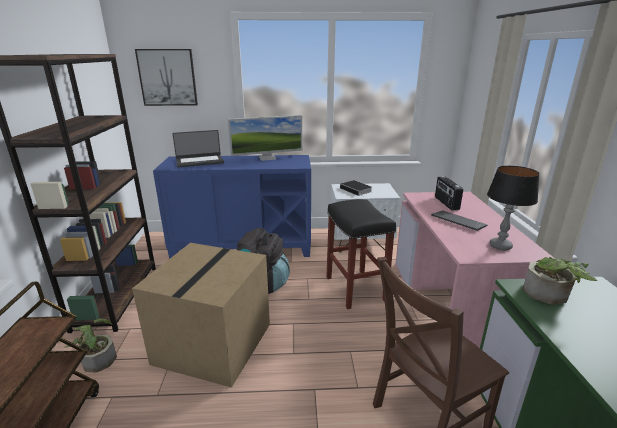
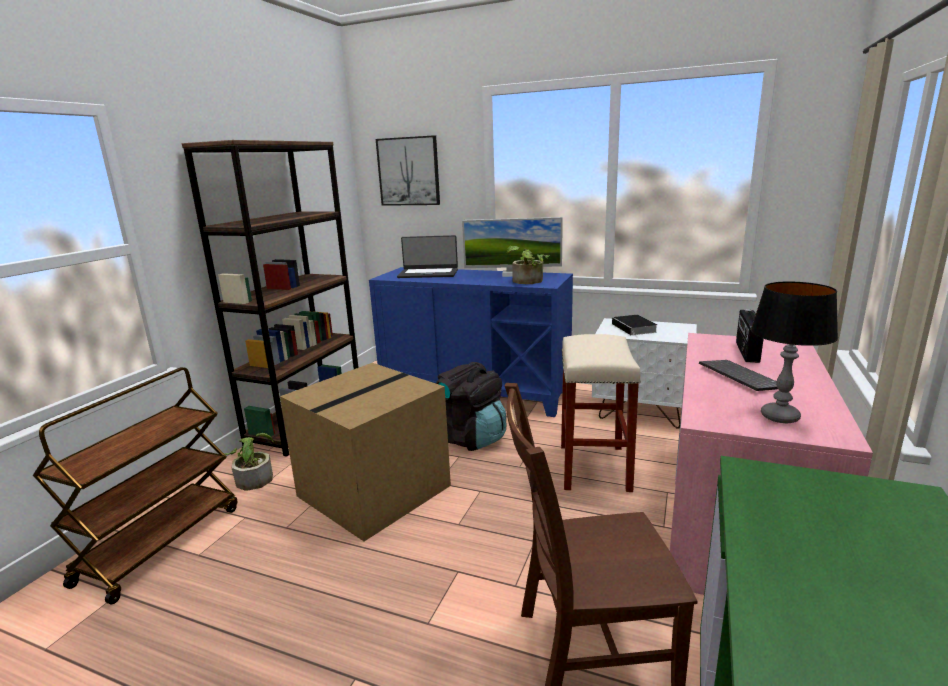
camera: 25 degrees right, 5 degrees down
black stool [326,199,396,309] -> beige stool [561,334,641,492]
potted plant [523,257,597,305] -> potted plant moved to [507,246,550,284]

